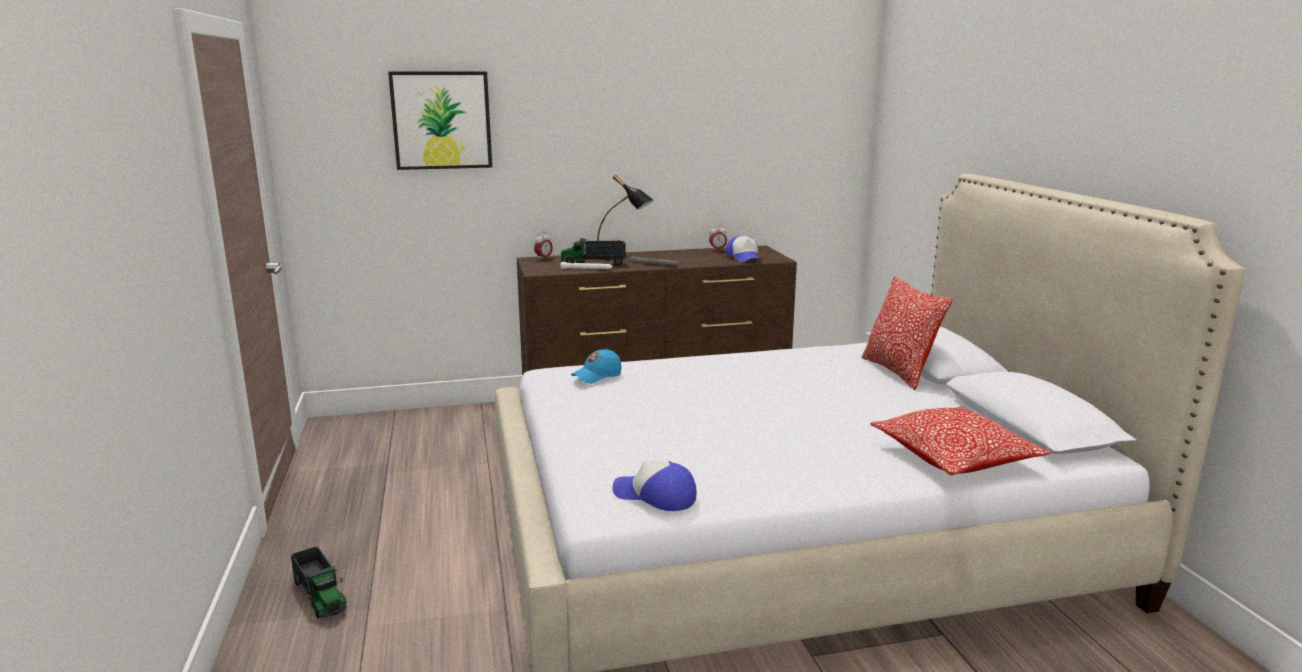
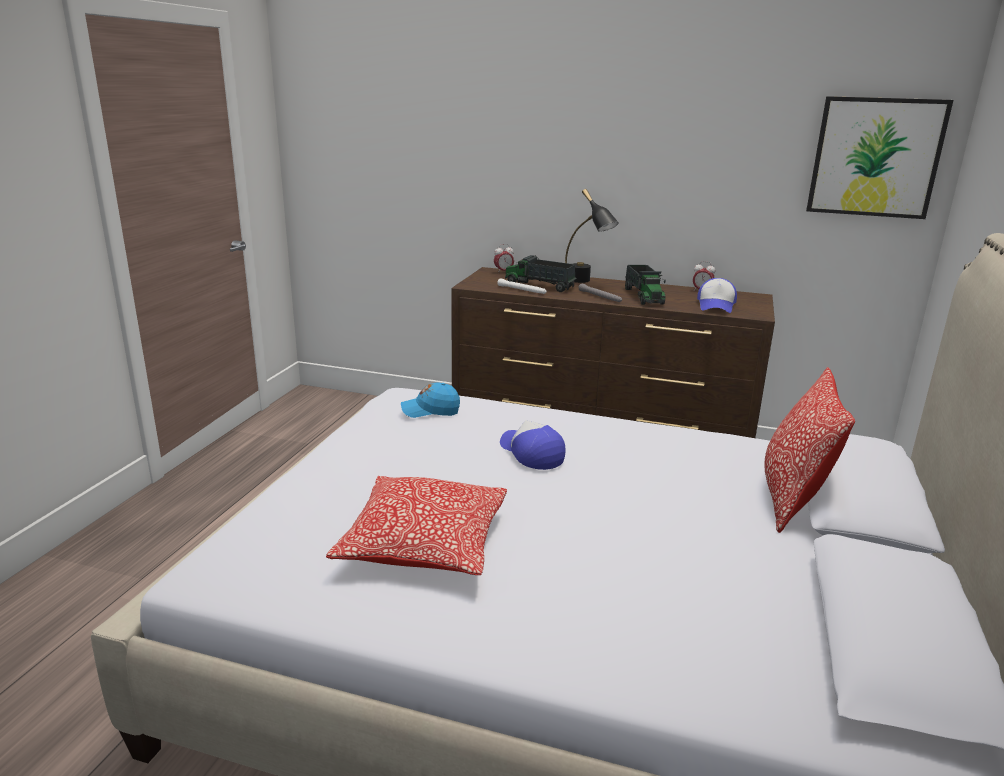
camera: 30 degrees right, 5 degrees up
toy truck [291,546,347,619] -> toy truck moved to [625,265,666,305]
picture [388,72,492,170] -> picture moved to [806,96,953,219]
cap [612,461,697,511] -> cap moved to [500,420,565,470]
pillow [870,407,1051,475] -> pillow moved to [326,476,507,575]

